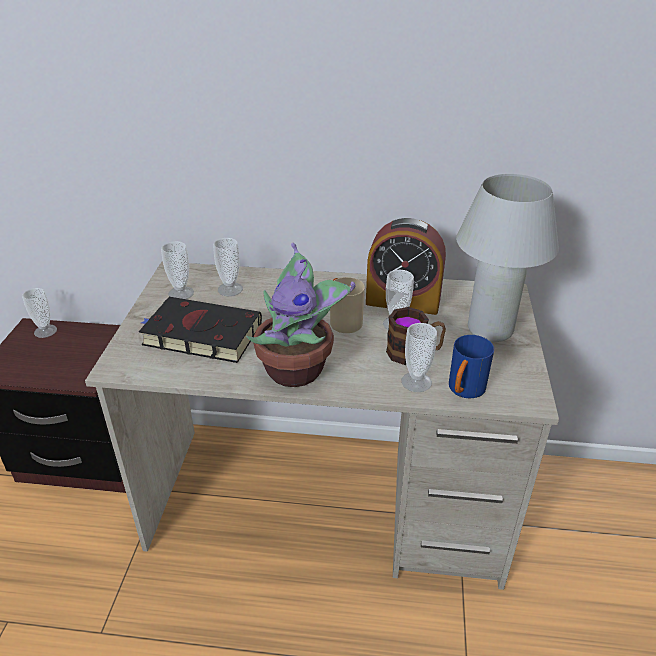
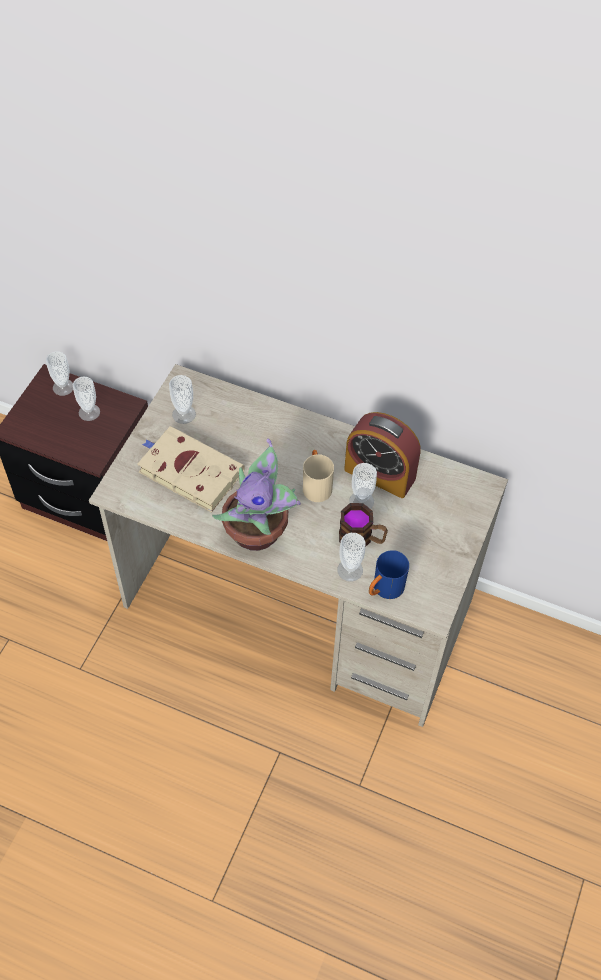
camera: 15 degrees right, 20 degrees up
black book [139,297,262,363] -> beige book [137,426,245,513]
cup [213,238,243,296] -> cup moved to [73,376,100,421]
white table lamp [456,174,559,342] -> none

